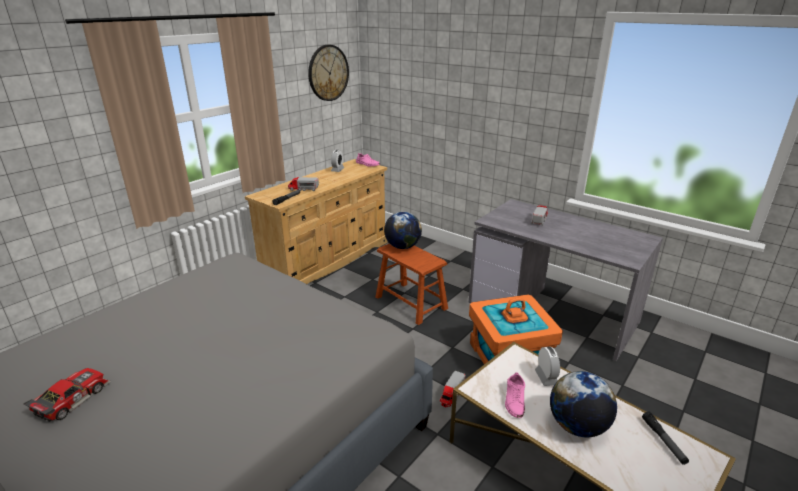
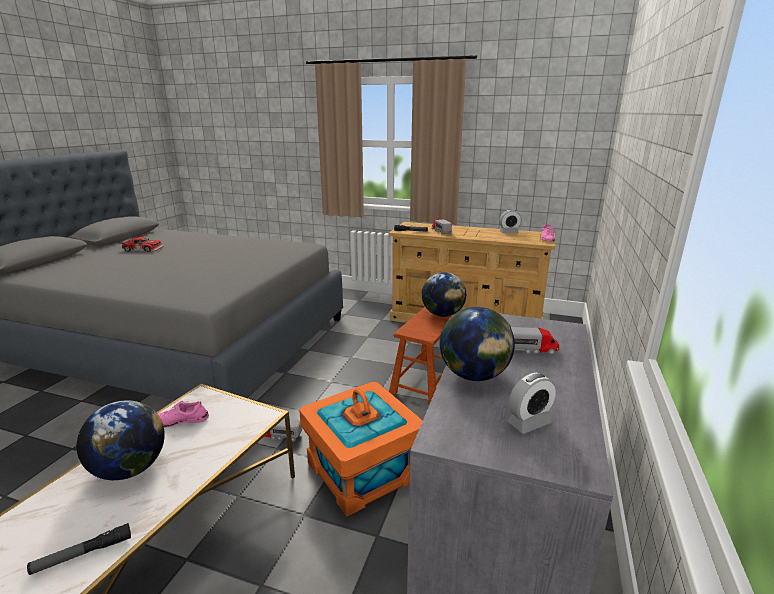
camera: 70 degrees right, 5 degrees down
wall clock [308,45,349,101] -> none
alarm clock [535,347,560,386] -> alarm clock moved to [507,372,556,434]
none -> globe [440,307,515,381]

